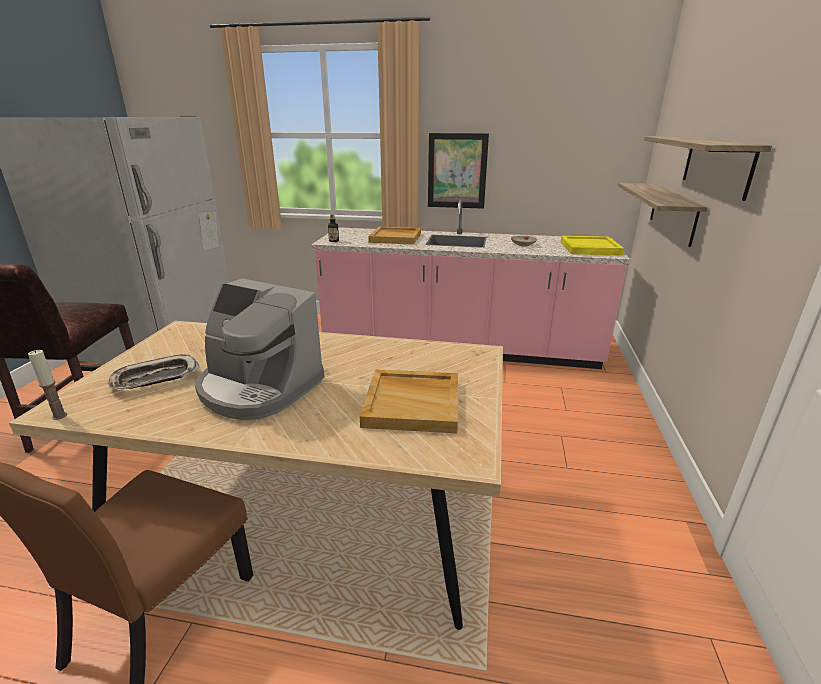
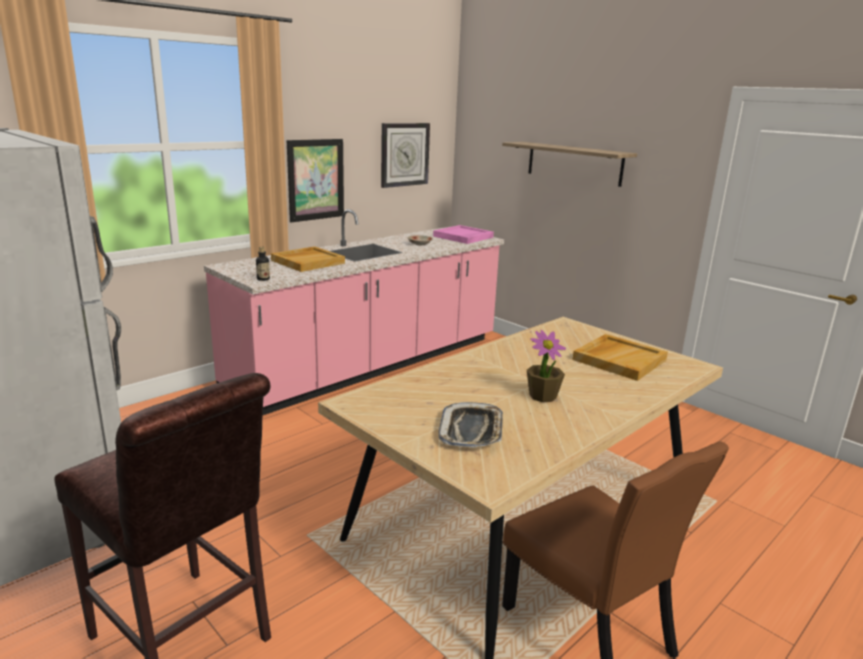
camera: 55 degrees left, 5 degrees down
candle [28,350,67,420] -> none
coffee machine [195,278,325,420] -> potted plant [527,330,566,402]
yellow tray [561,236,624,255] -> pink tray [433,225,494,244]
shelf [618,183,708,247] -> none
none -> wall clock [381,123,430,188]

